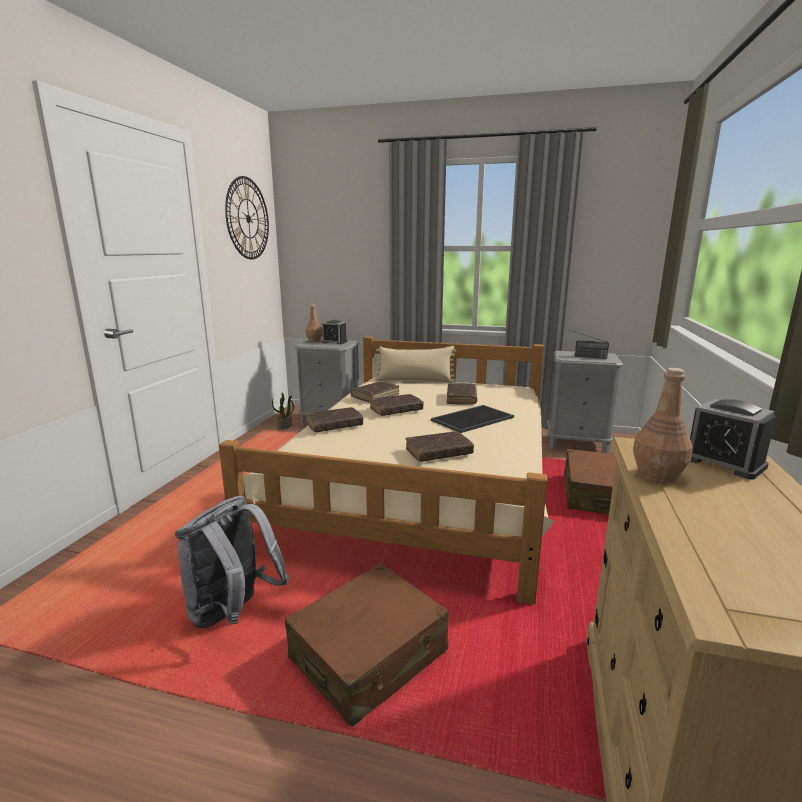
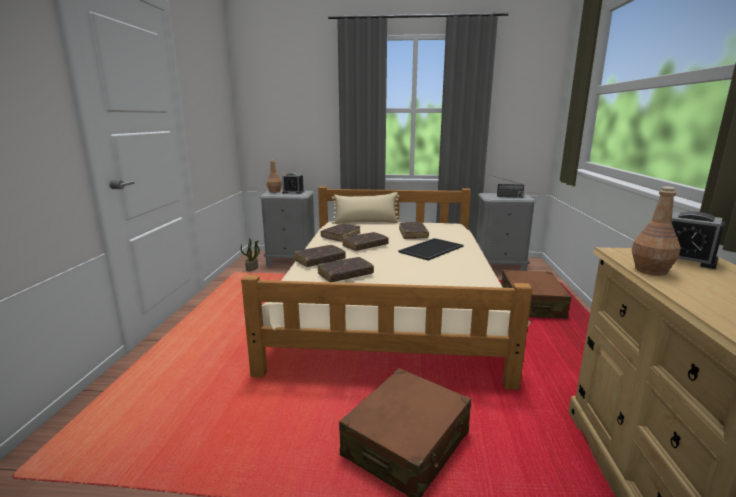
camera: 10 degrees left, 0 degrees up
grey backpack [175,495,289,628] -> none
wall clock [225,176,269,260] -> none
brown book [406,431,474,462] -> brown book moved to [317,257,374,282]

